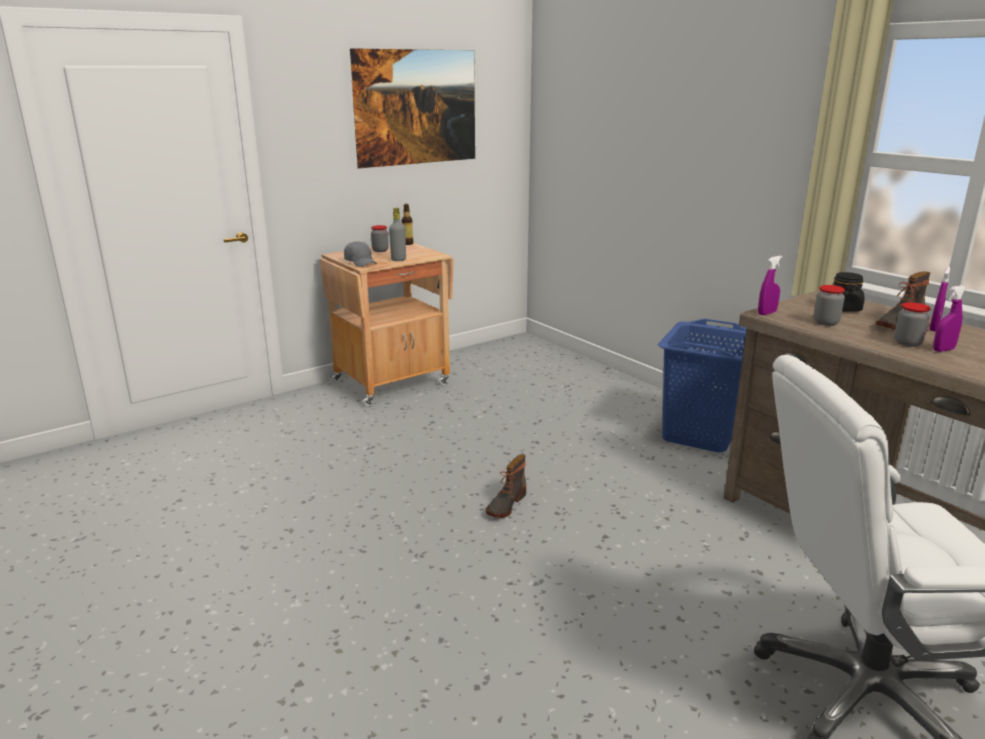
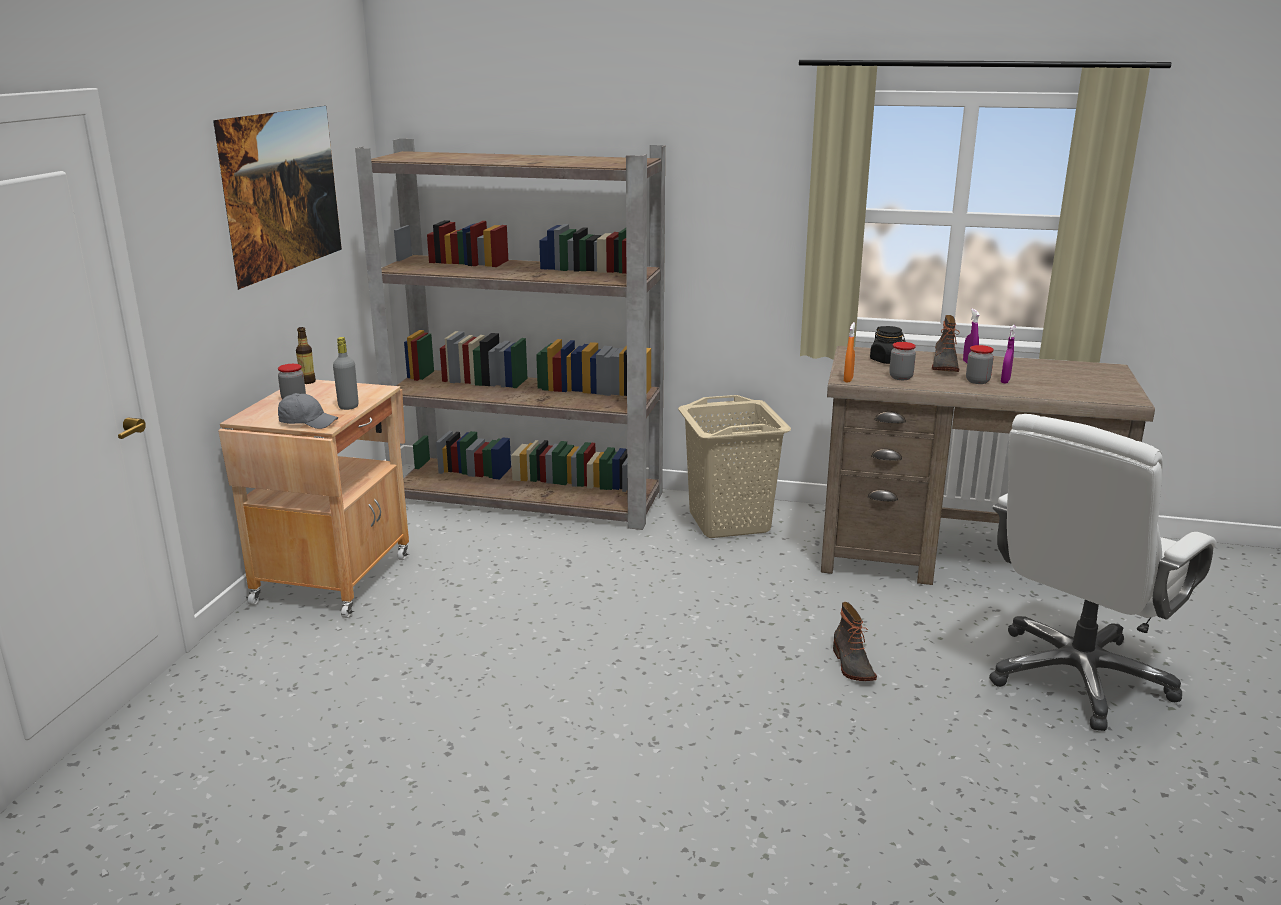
camera: 40 degrees left, 0 degrees up
boot [486,454,526,518] -> boot moved to [833,602,877,681]
blue laundry basket [658,319,747,452] -> beige laundry basket [678,395,791,538]
purple spray bottle [758,256,783,315] -> orange spray bottle [844,322,855,383]
none -> brown bookcase [355,139,665,530]

